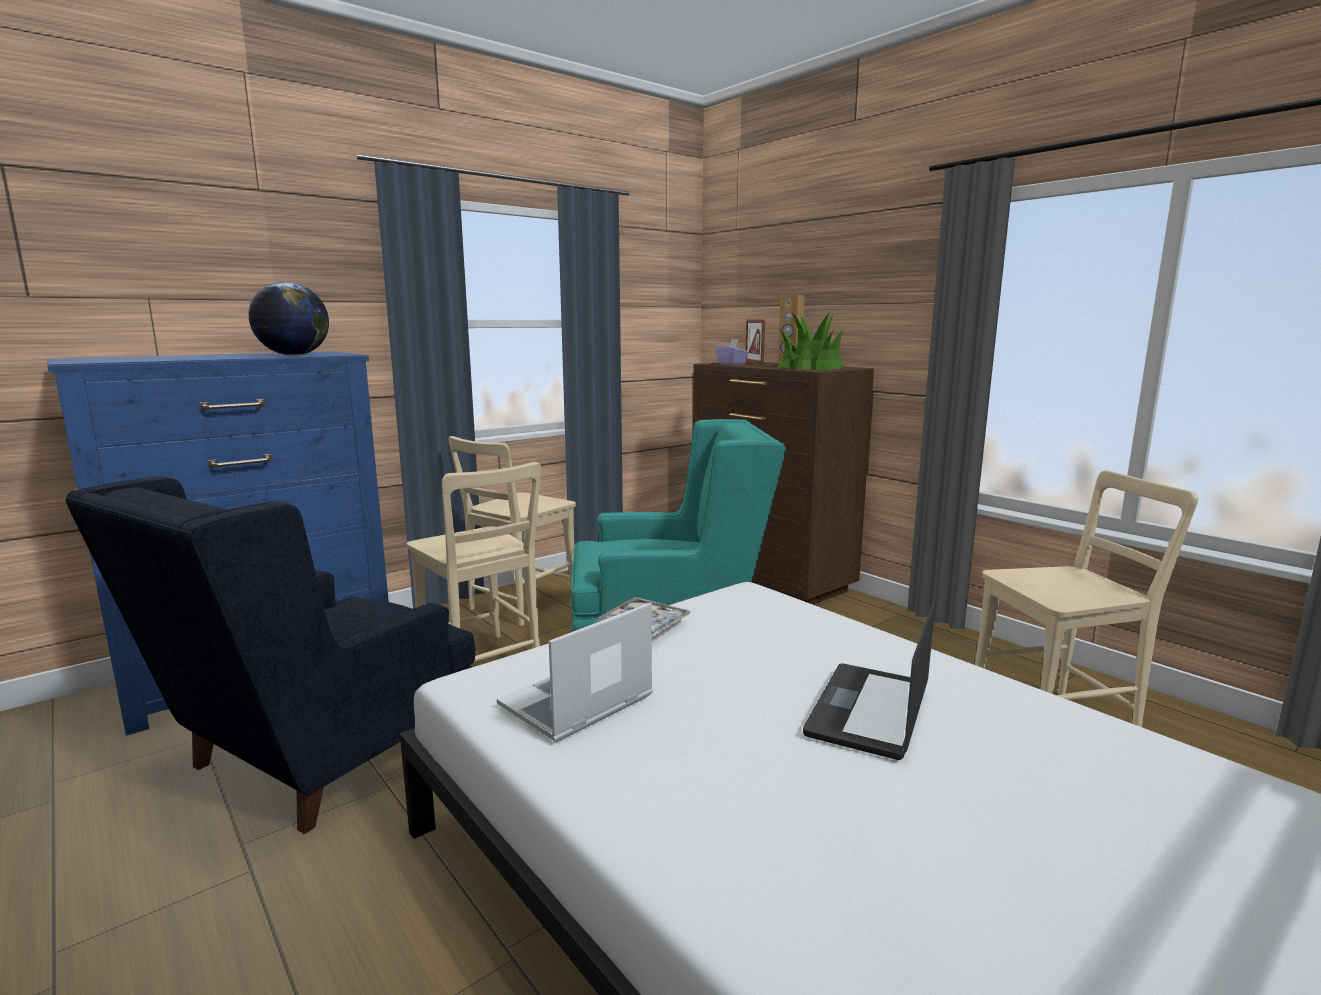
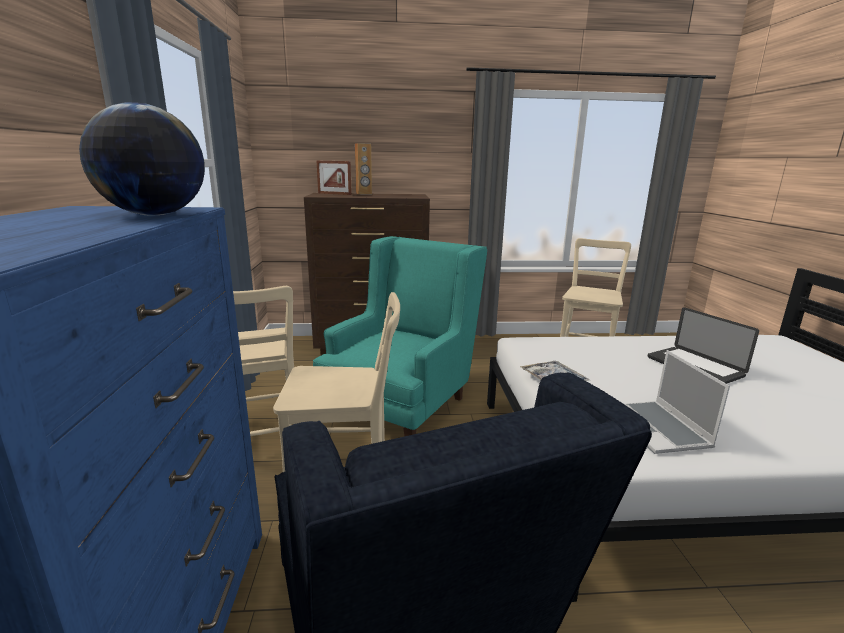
camera: 55 degrees left, 5 degrees up
purple tissue box [715,339,749,365] -> none
potted plant [778,312,844,370] -> none

